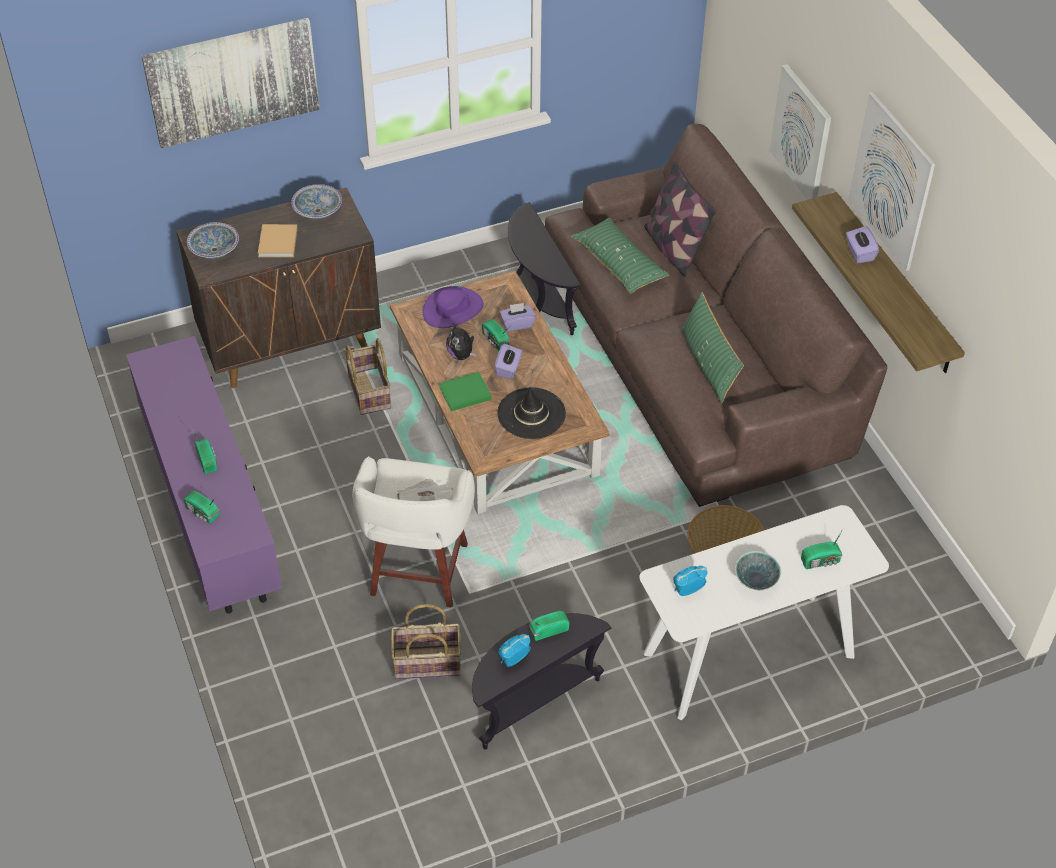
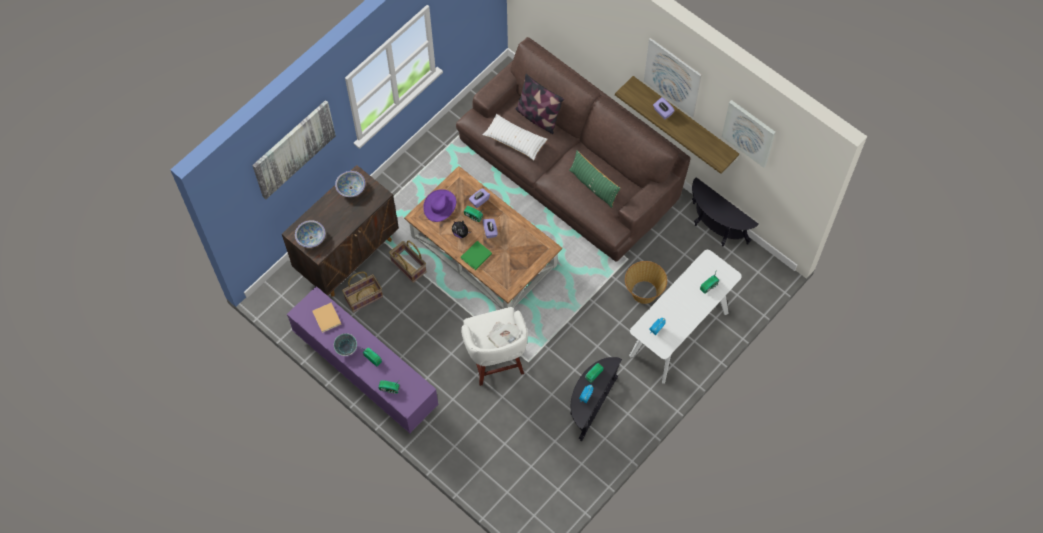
camera: 25 degrees left, 15 degrees up
beige book [258,224,298,257] -> beige book moved to [312,303,341,333]
basket [391,604,461,679] -> basket moved to [342,272,383,313]
black hat [497,387,566,439] -> none
black side table [508,202,581,335] -> black side table moved to [692,177,759,246]
green pillow [571,218,670,294] -> white pillow [482,114,548,160]
bowl [735,551,781,590] -> bowl moved to [334,333,357,356]
picture [769,64,832,200] -> picture moved to [722,100,776,168]

